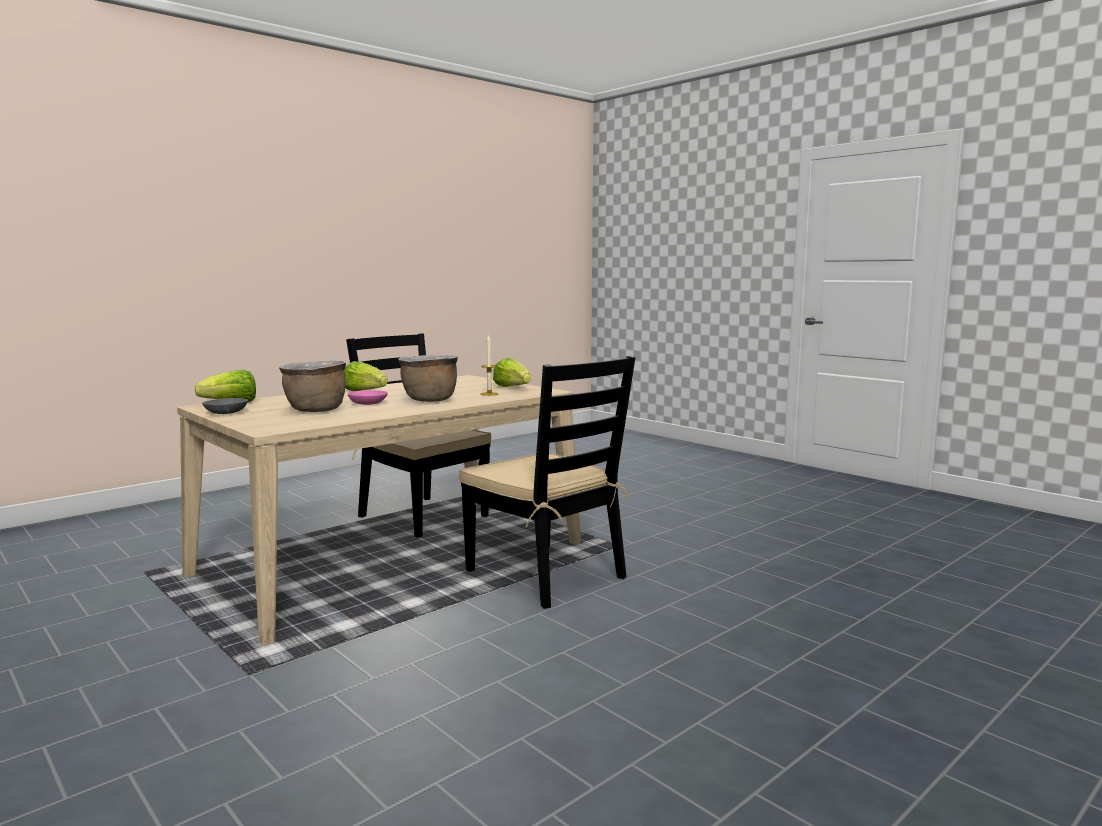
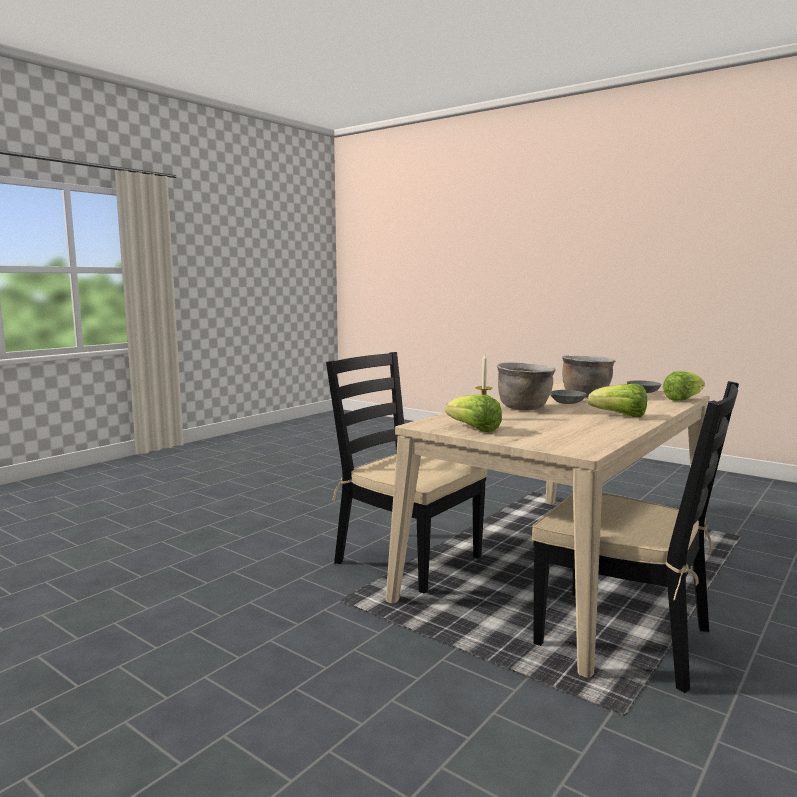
camera: 170 degrees right, 0 degrees up
pink bowl [347,390,388,405] -> grey bowl [550,390,586,404]

